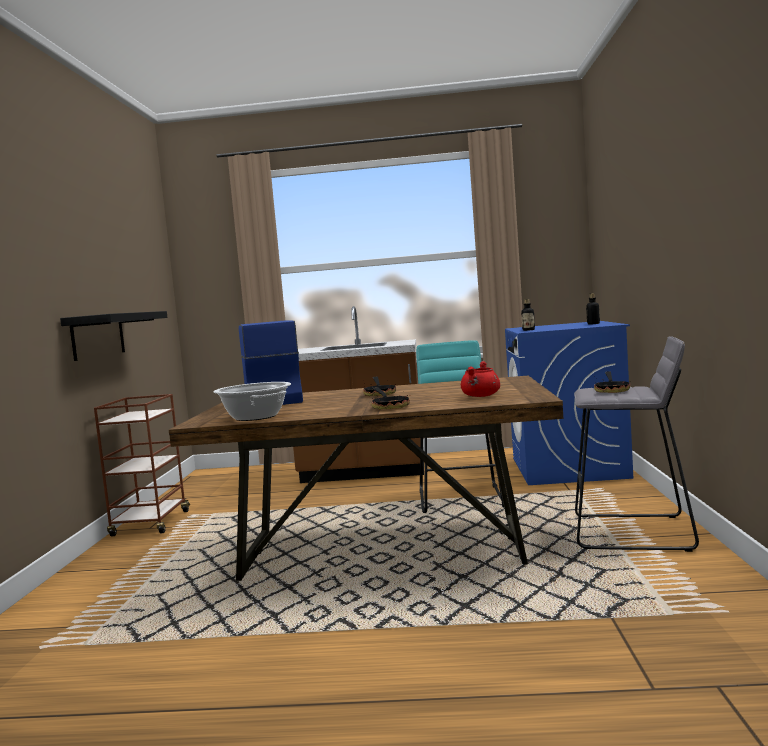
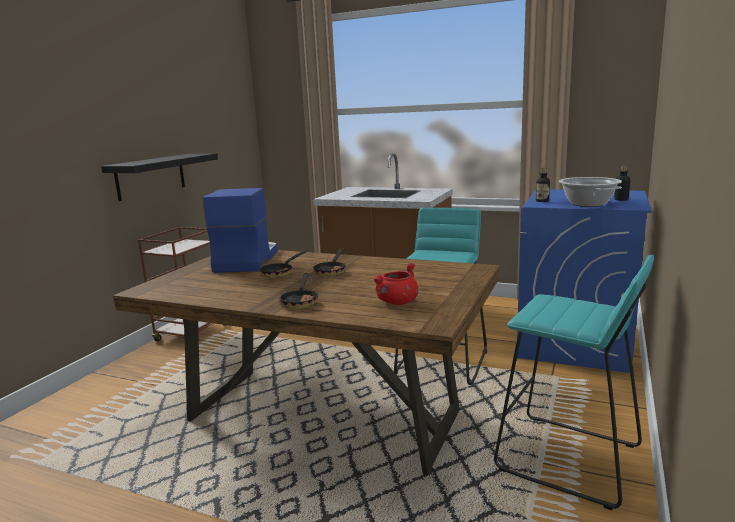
camera: 20 degrees right, 10 degrees up
cooking pot [214,382,291,421] -> cooking pot moved to [558,177,622,207]
grey stool [574,336,699,552] -> turquoise stool [494,255,654,510]
frying pan [594,371,630,393] -> frying pan moved to [260,251,306,278]

